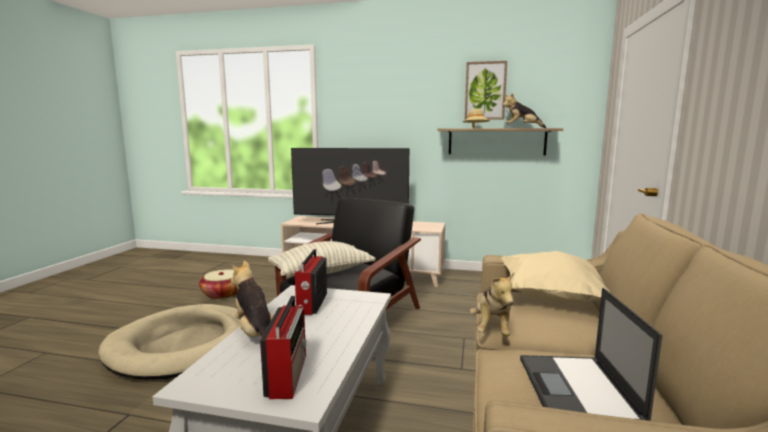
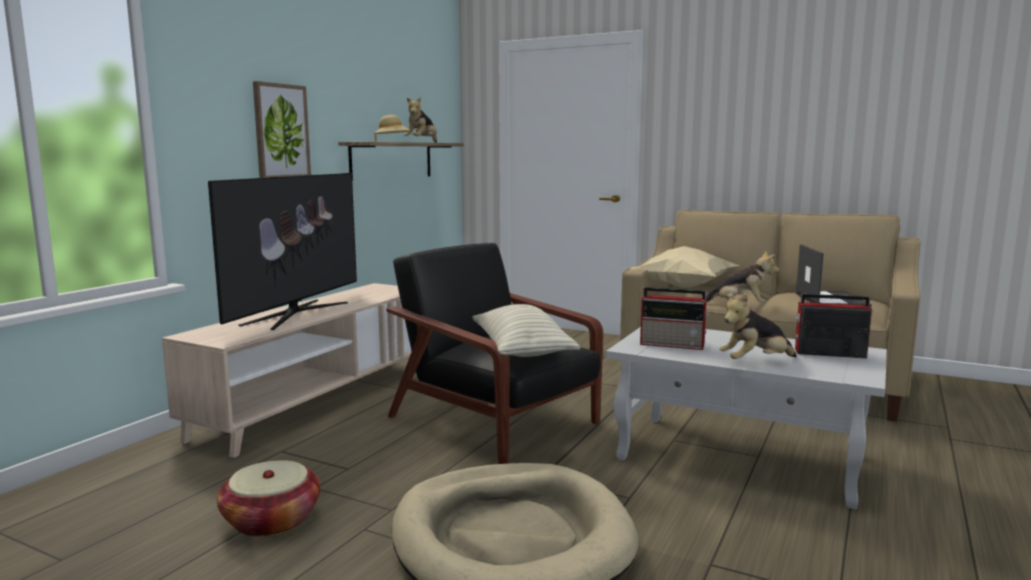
camera: 75 degrees left, 0 degrees up
picture [465,61,507,120] -> picture moved to [253,81,311,178]
laptop [520,288,662,421] -> laptop turned 105 degrees counterclockwise [795,244,872,307]

